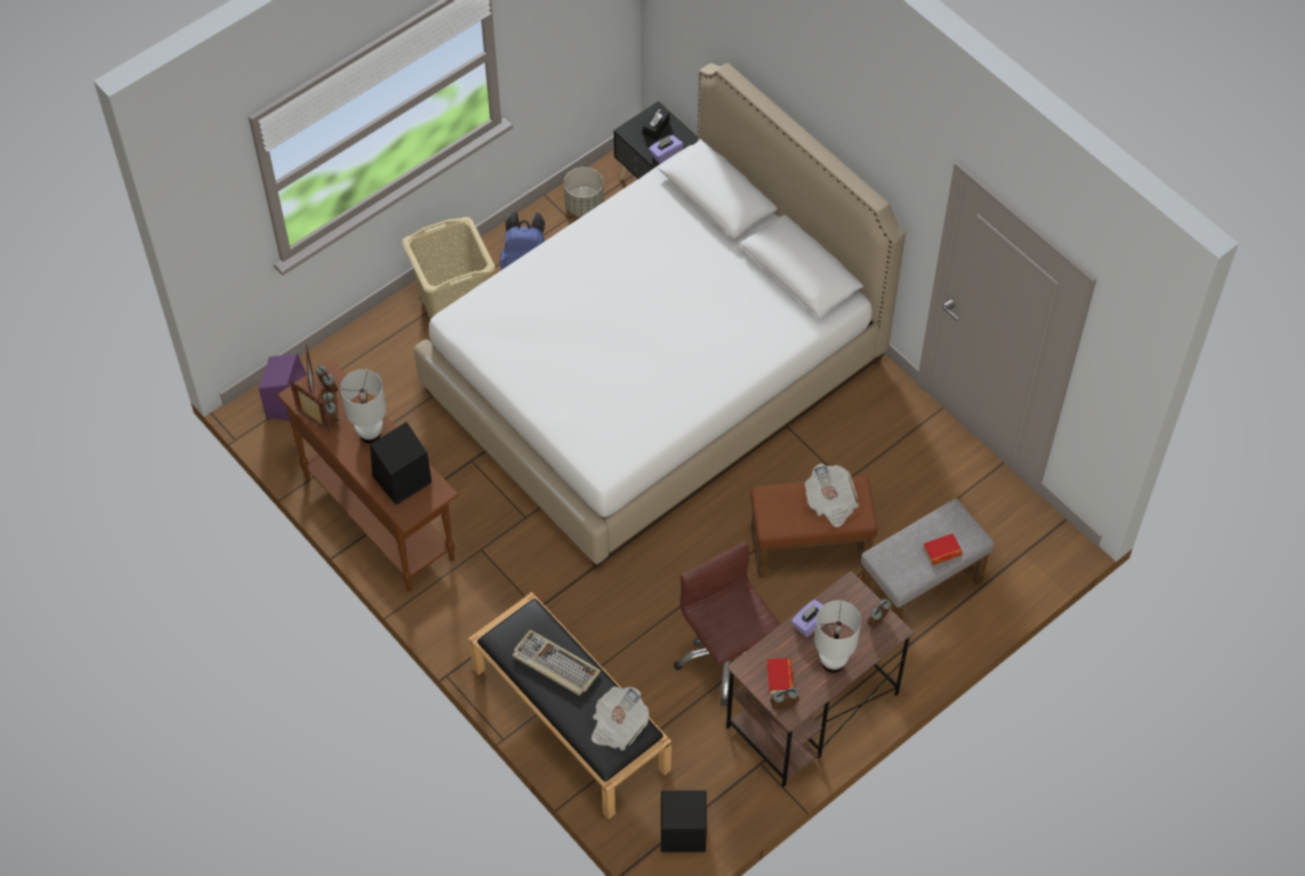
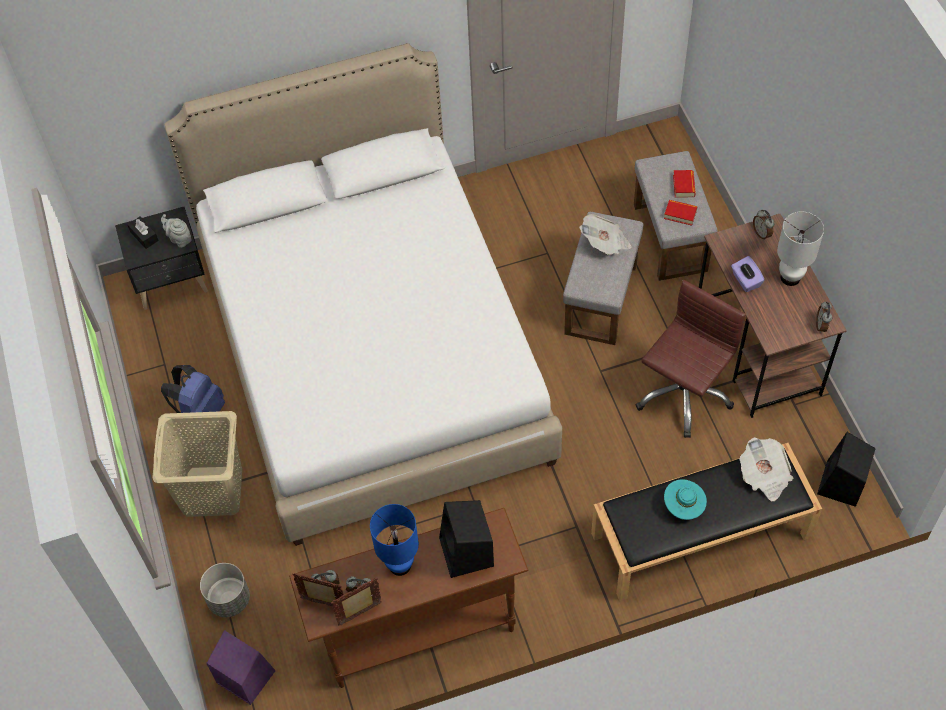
camera: 65 degrees left, 0 degrees up
white table lamp [340,369,386,443] -> blue table lamp [370,504,419,576]
keyboard [512,630,601,696] -> turquoise hat [664,479,707,520]
grey planter [564,167,604,217] -> grey planter moved to [200,563,250,617]
purple tissue box [649,135,683,164] -> grey teapot [161,214,191,248]
brown office chair [674,542,780,706] -> brown office chair turned 135 degrees clockwise [636,280,746,438]
brown ottoman [751,476,878,578] -> grey ottoman [563,211,643,345]
book [767,658,794,694] -> book moved to [664,200,698,226]

